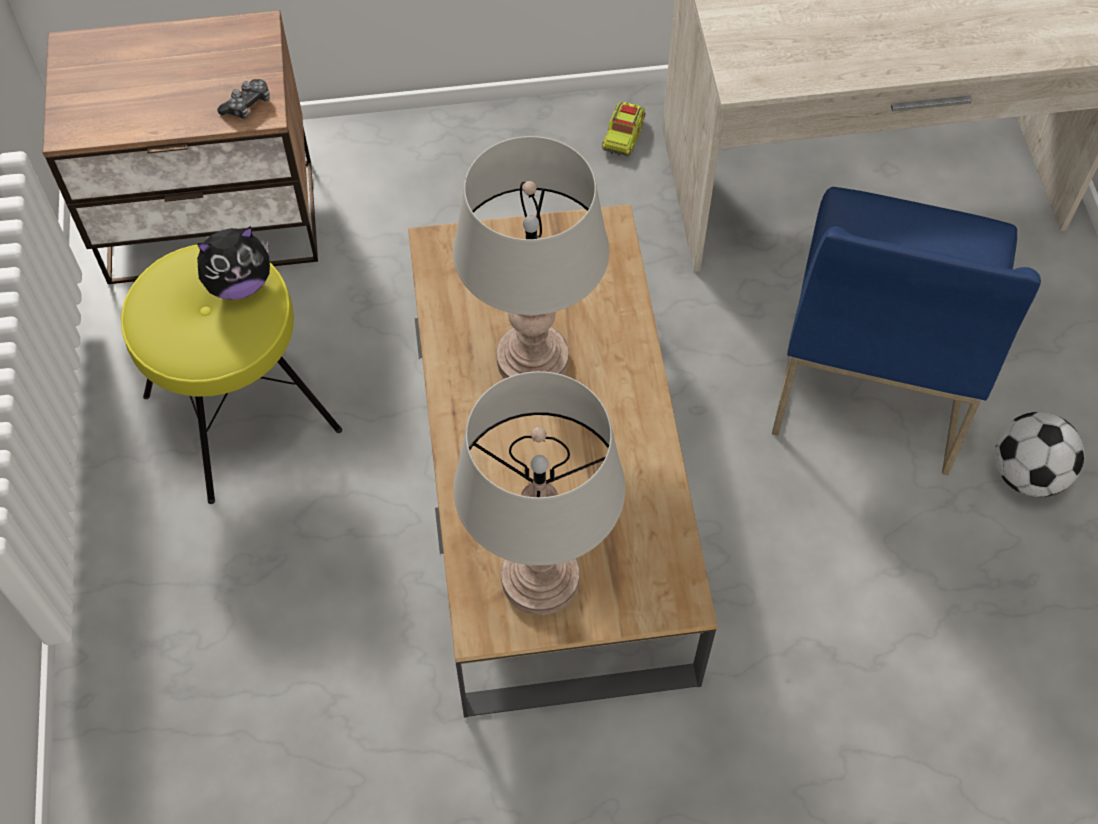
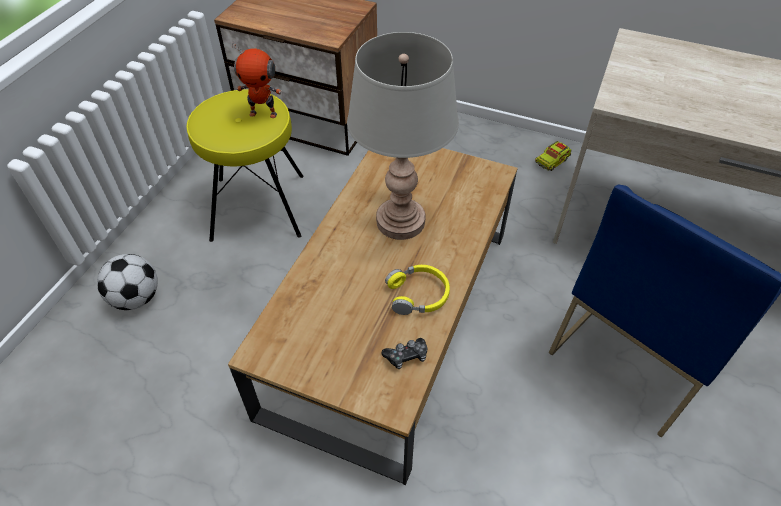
camera: 30 degrees right, 10 degrees down
plush toy [197,226,270,300] -> toy robot [232,42,282,118]
game controller [217,79,270,119] -> game controller moved to [382,338,427,369]
grey table lamp [453,371,625,615] -> none
football [995,412,1084,497] -> football moved to [97,254,158,310]
none -> yellow headphones [385,265,450,315]

